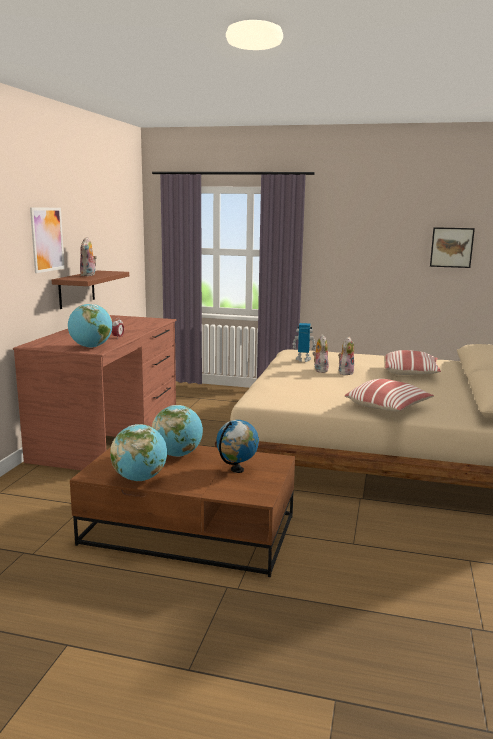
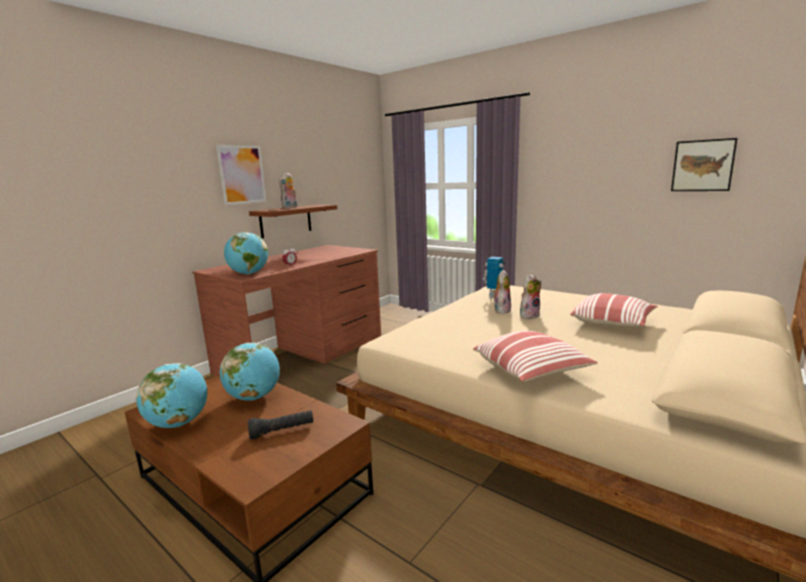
camera: 25 degrees right, 0 degrees up
globe [216,420,259,473] -> black flashlight [248,410,313,439]

